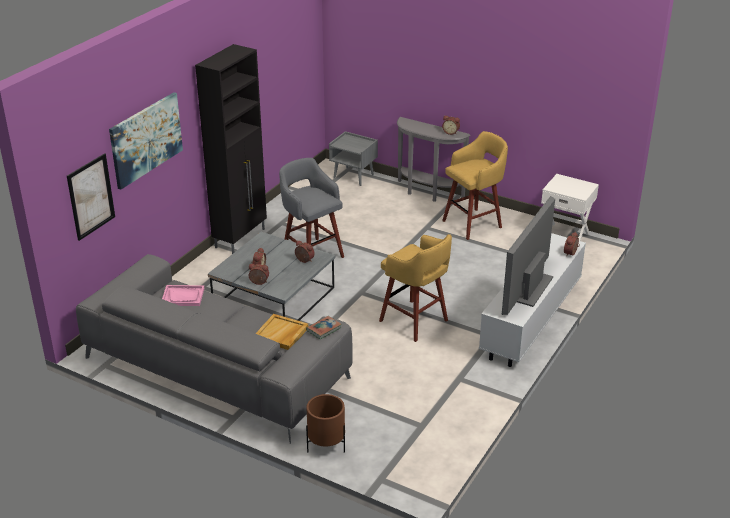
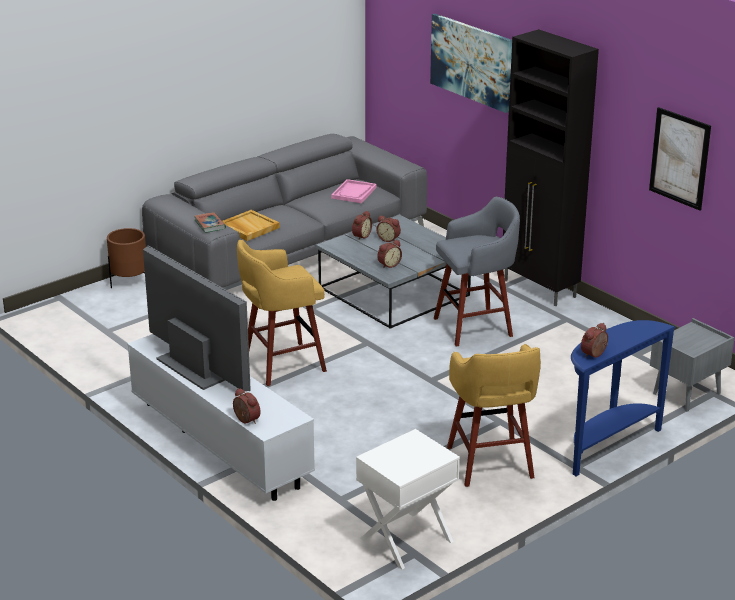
camera: 110 degrees right, 5 degrees down
picture [67,153,115,241] -> picture moved to [649,107,711,211]
grey console table [397,117,471,202] -> blue console table [571,320,675,476]

